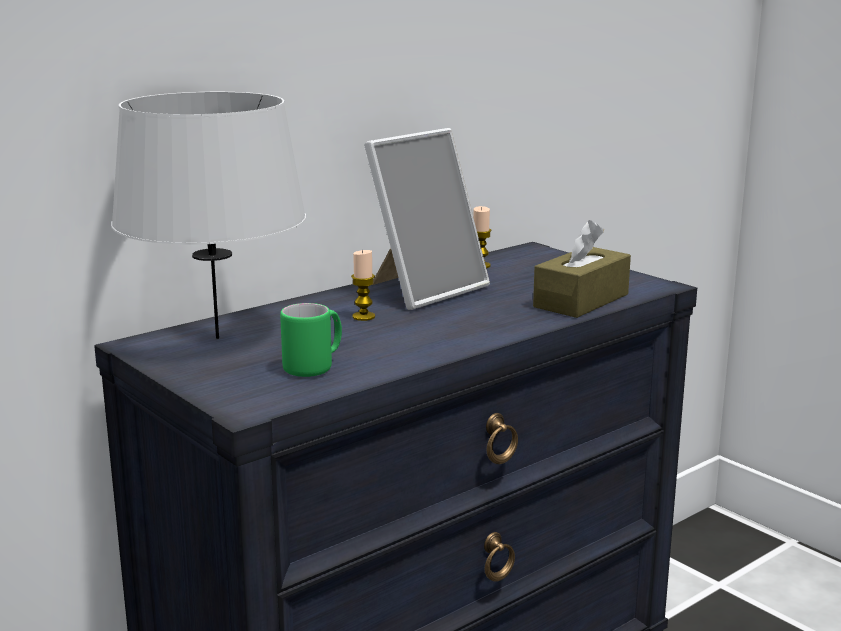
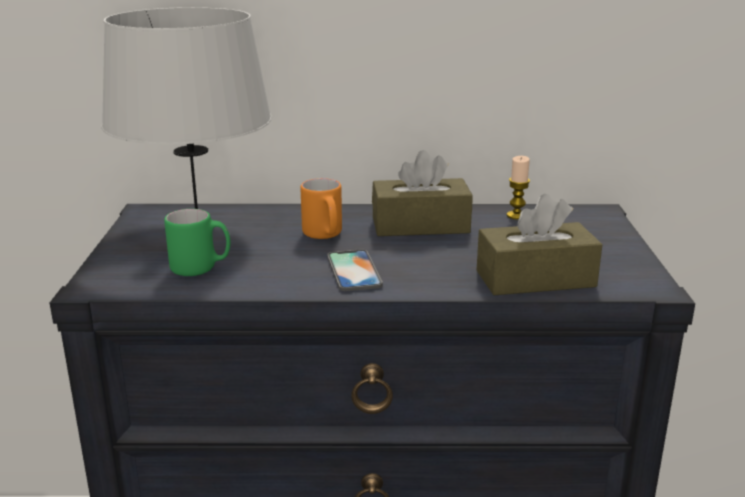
camera: 40 degrees right, 5 degrees up
candle [351,250,375,321] -> orange mug [300,178,342,239]
picture frame [364,128,490,310] -> brown tissue box [372,150,473,236]
none -> phone [327,249,383,291]

